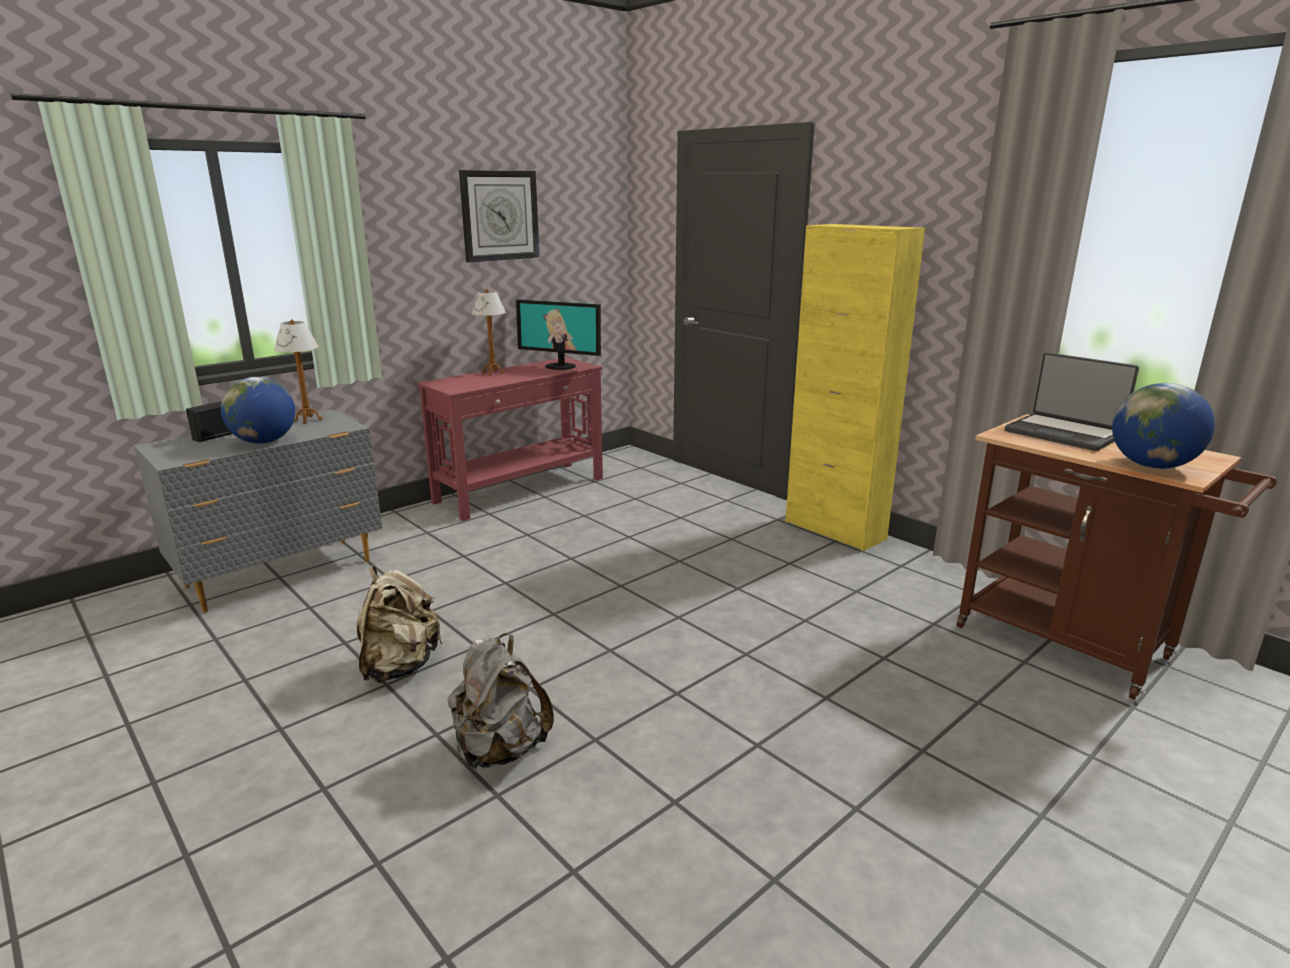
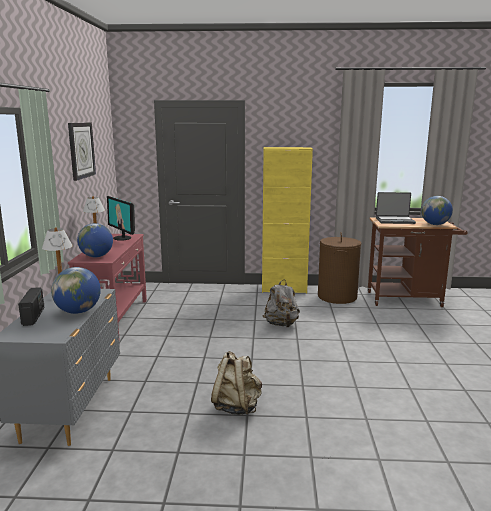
camera: 45 degrees left, 5 degrees down
grey backpack [448,633,554,769] -> grey backpack moved to [263,279,300,327]
monitor [516,299,601,370] -> monitor turned 75 degrees clockwise [107,196,135,240]
none -> globe [77,223,113,257]
none -> brown laundry basket [318,232,362,304]

